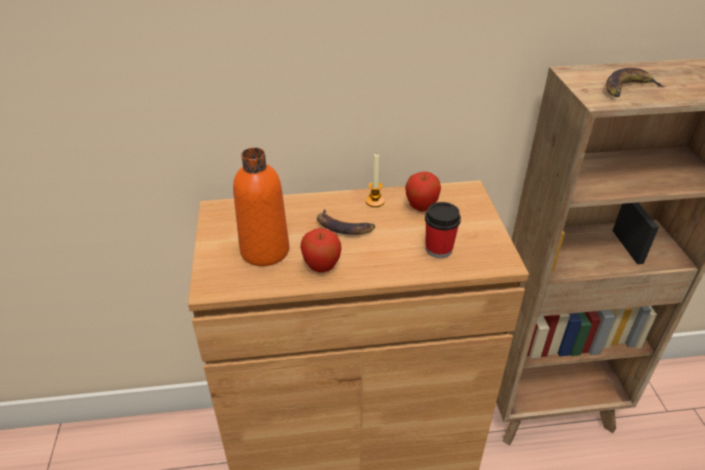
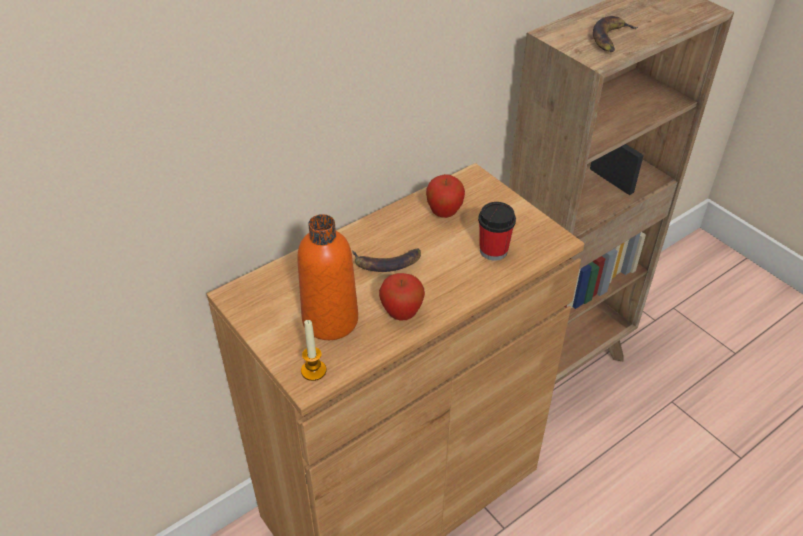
camera: 30 degrees left, 5 degrees up
candle [366,153,385,207] -> candle moved to [301,320,327,381]

